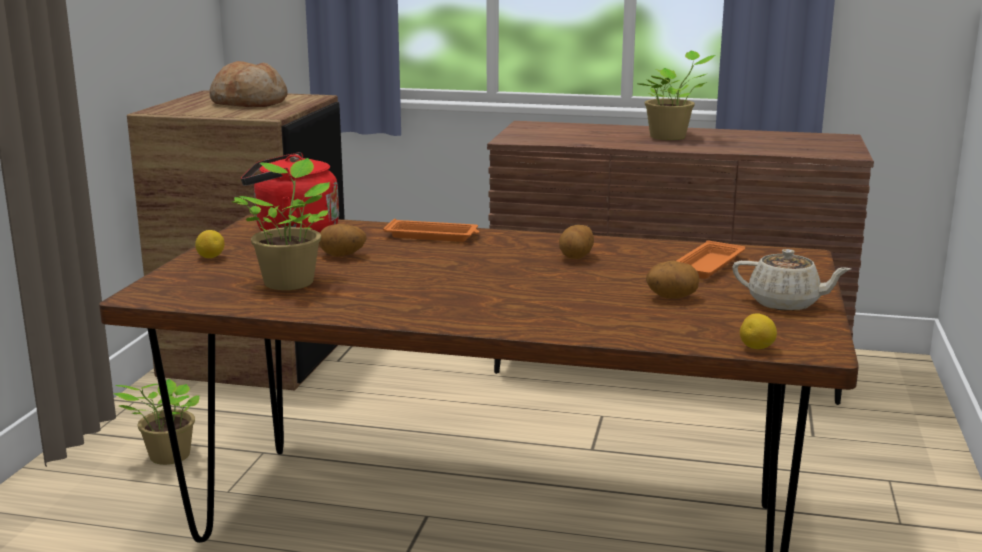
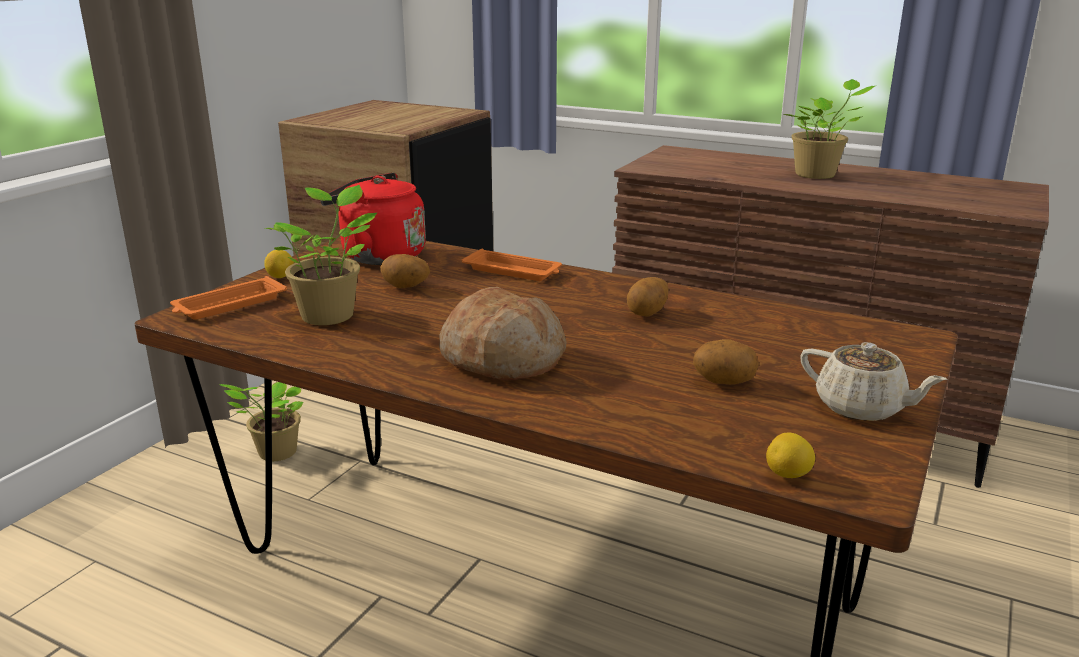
camera: 15 degrees right, 5 degrees up
bread [210,61,288,107] -> bread moved to [440,287,567,380]
orange tray [677,240,745,279] -> orange tray moved to [170,276,287,320]

